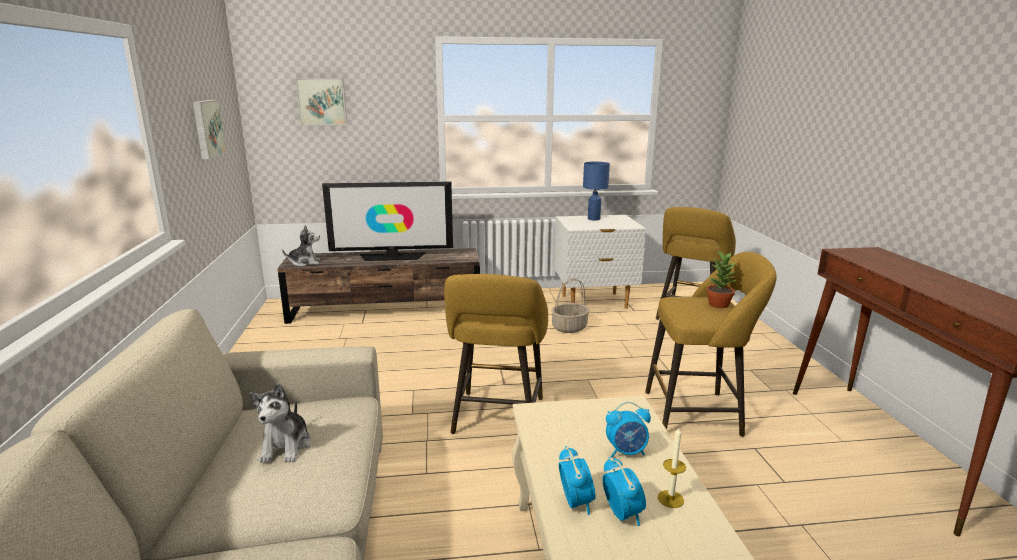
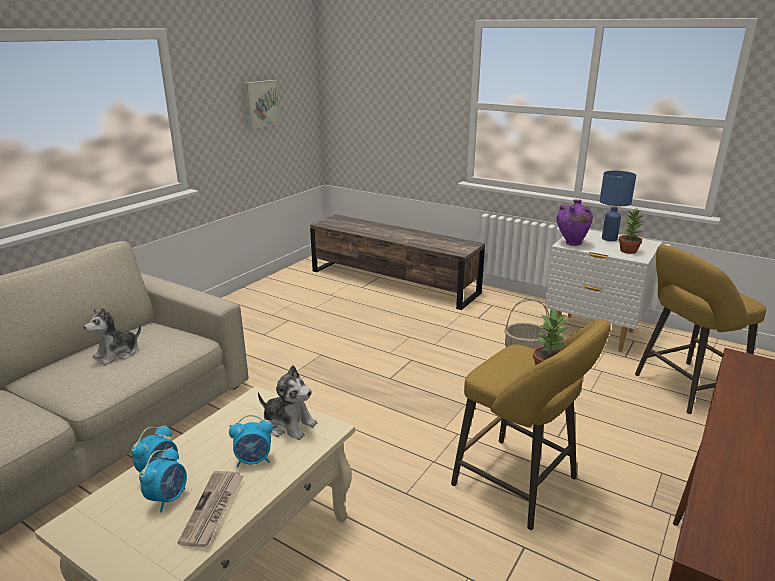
camera: 40 degrees right, 5 degrees up
plush toy [282,225,320,267] -> plush toy moved to [258,365,317,440]
picture [296,78,347,125] -> none
television [322,182,453,261] -> none
yellow stool [444,274,548,434] -> none
alarm clock [606,402,651,457] -> alarm clock turned 45 degrees counterclockwise [229,415,273,467]
candle [658,428,686,508] -> newspaper [178,471,243,547]
none -> purple vase [557,199,593,246]
none -> potted plant [619,207,644,254]

